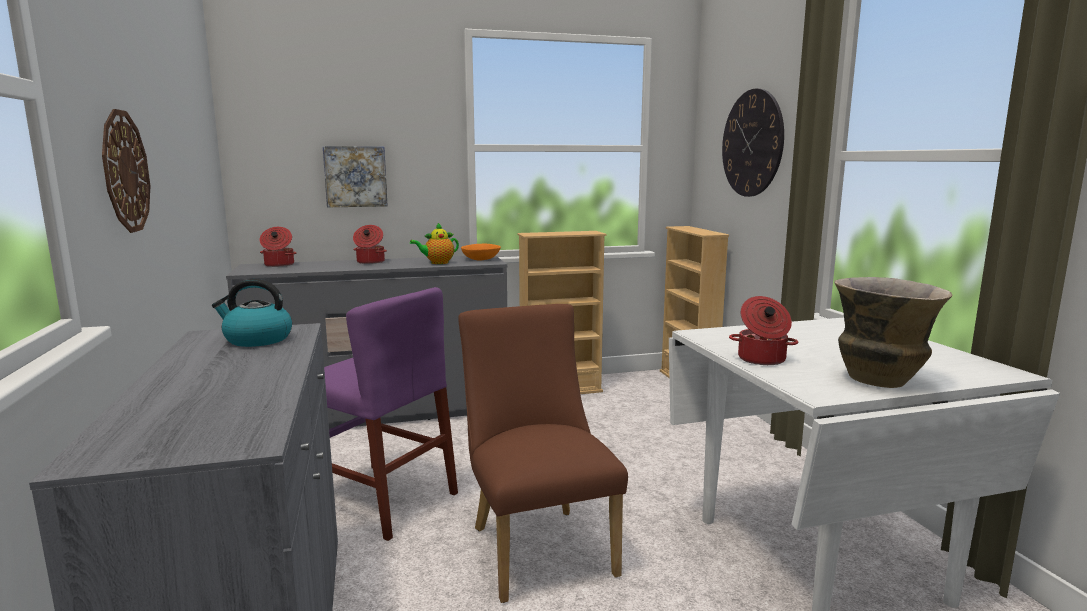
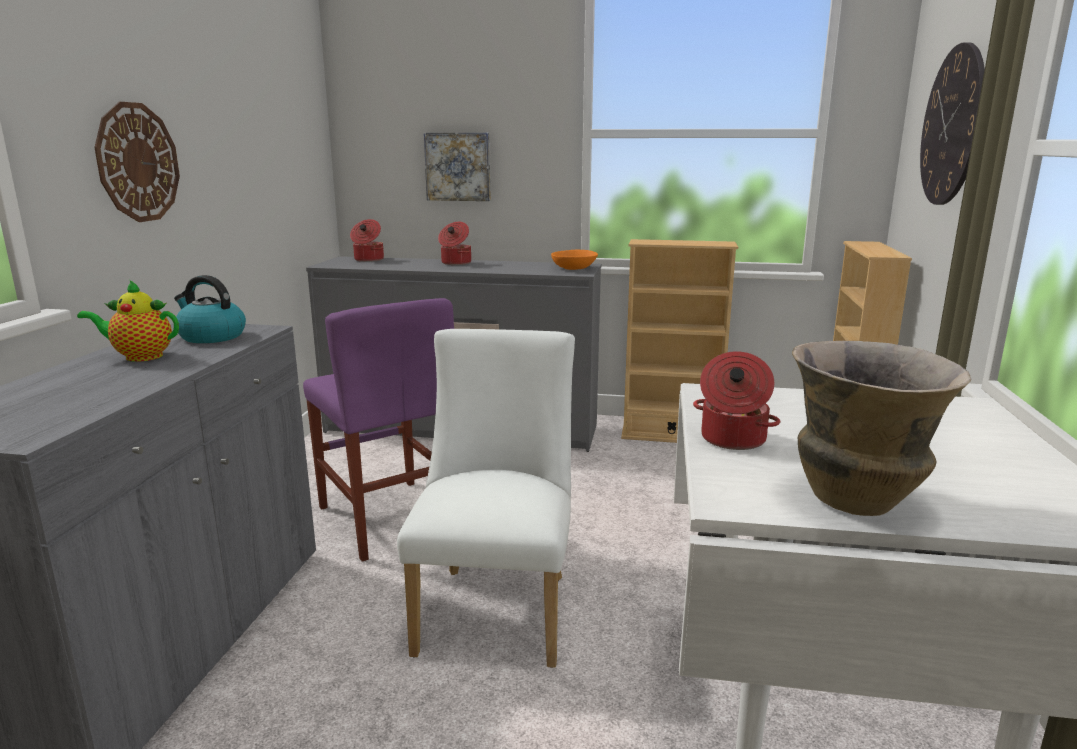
camera: 25 degrees right, 5 degrees up
teapot [410,222,459,264] -> teapot moved to [77,280,179,362]
brown chair [458,304,628,603] -> white chair [397,329,575,668]

